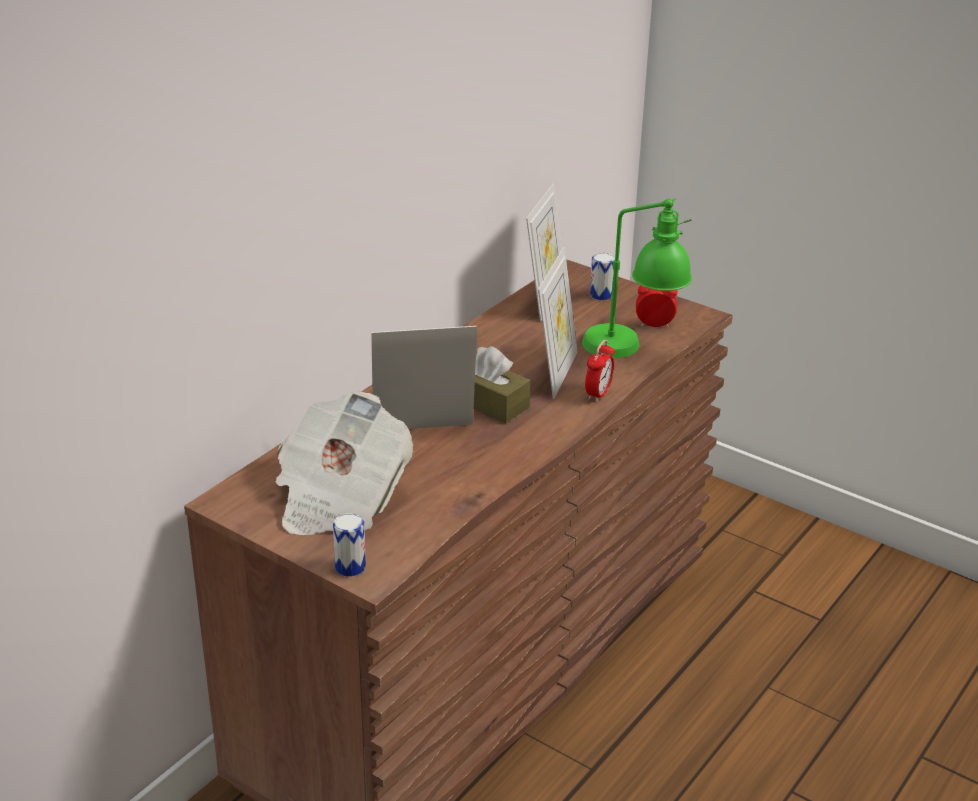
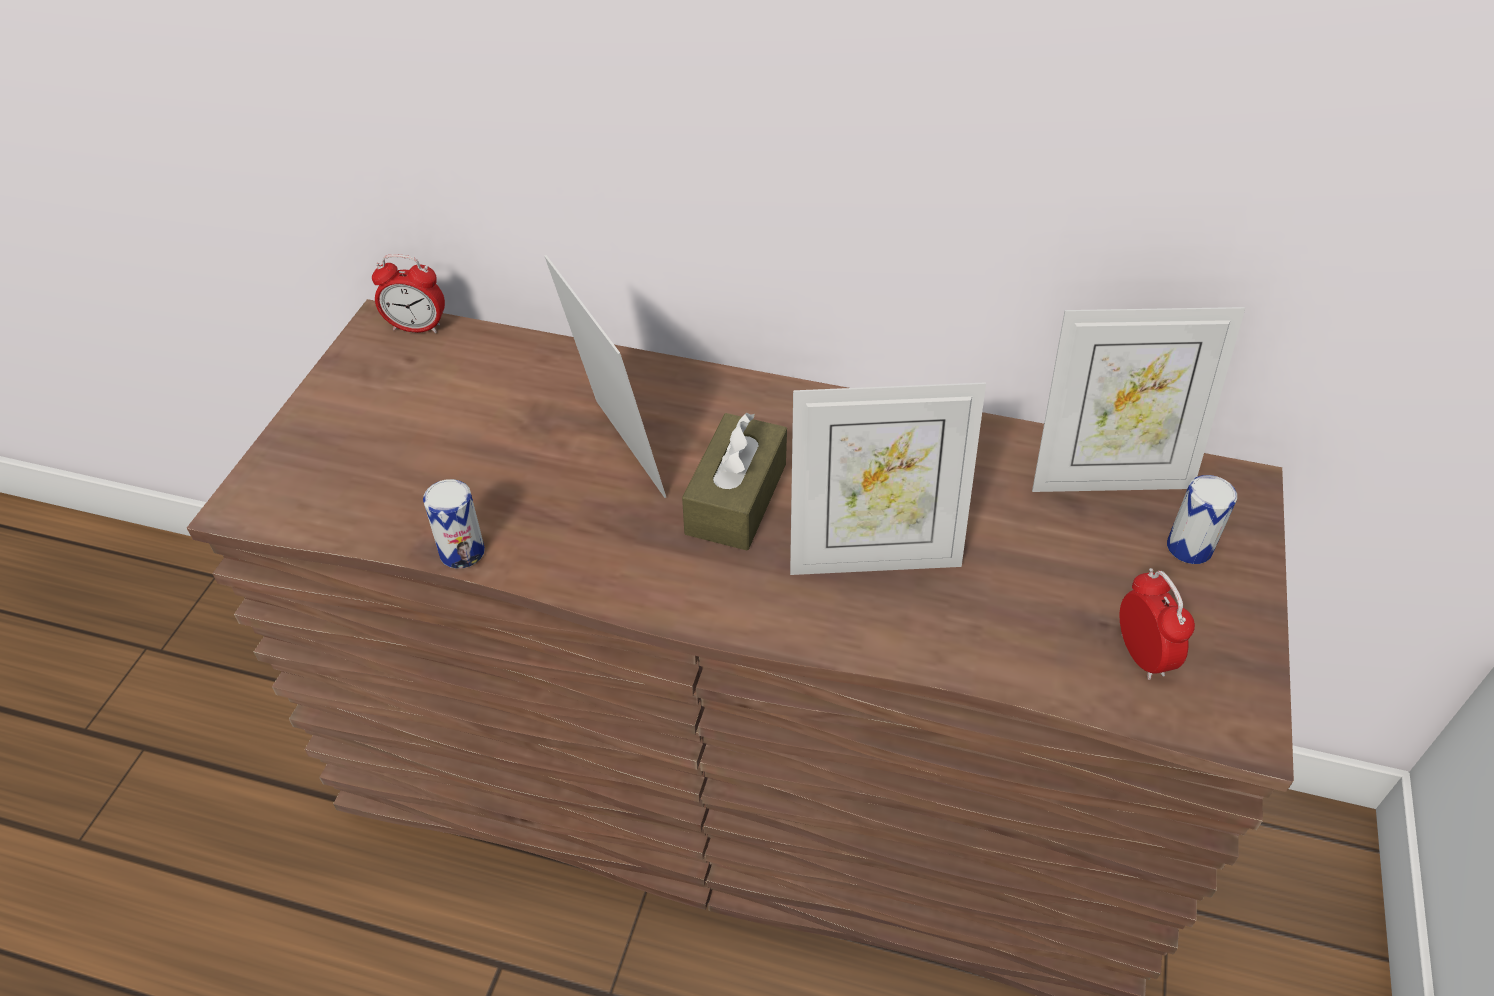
camera: 70 degrees right, 15 degrees up
newspaper [275,391,413,535] -> none
can [333,513,366,577] -> can moved to [423,479,485,569]
green table lamp [582,198,692,358] -> none
alarm clock [585,340,615,402] -> alarm clock moved to [372,254,445,333]

